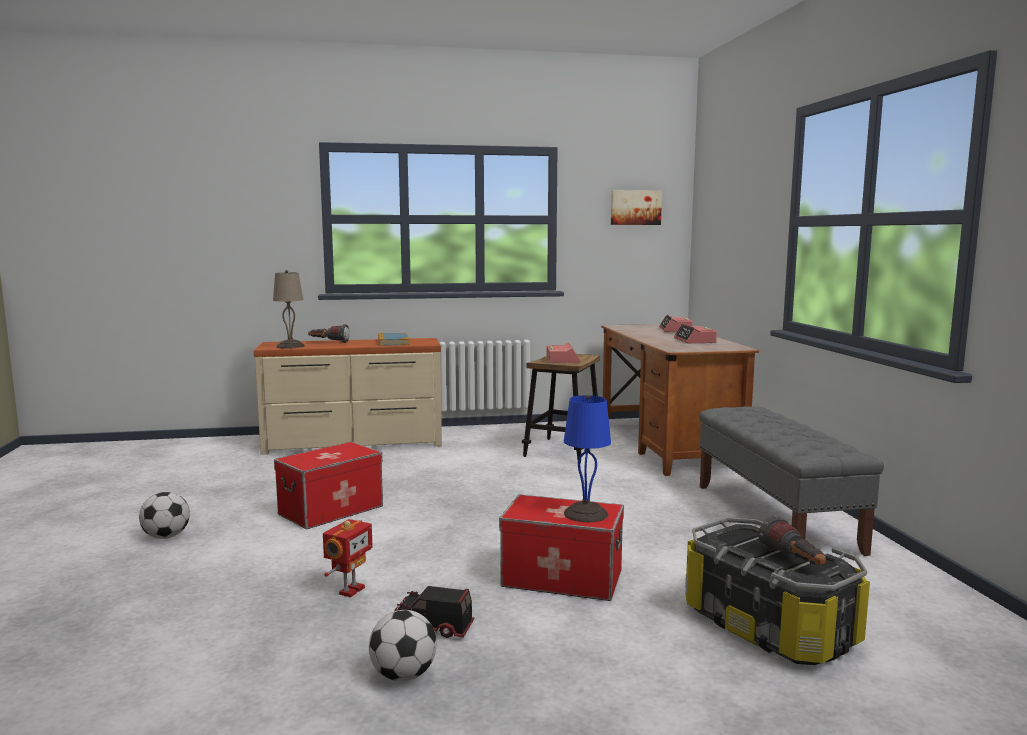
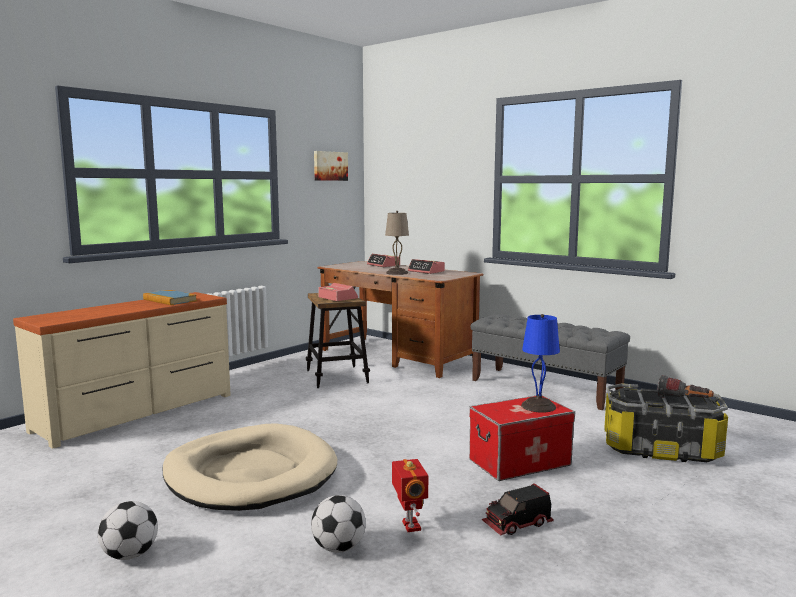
camera: 40 degrees left, 0 degrees up
beige table lamp [273,270,305,349] -> beige table lamp moved to [385,211,409,275]
storage box [274,442,383,529] -> beige dog bed [162,423,337,511]
flashlight [308,324,349,343] -> none
football [369,610,437,681] -> football moved to [311,495,366,553]

